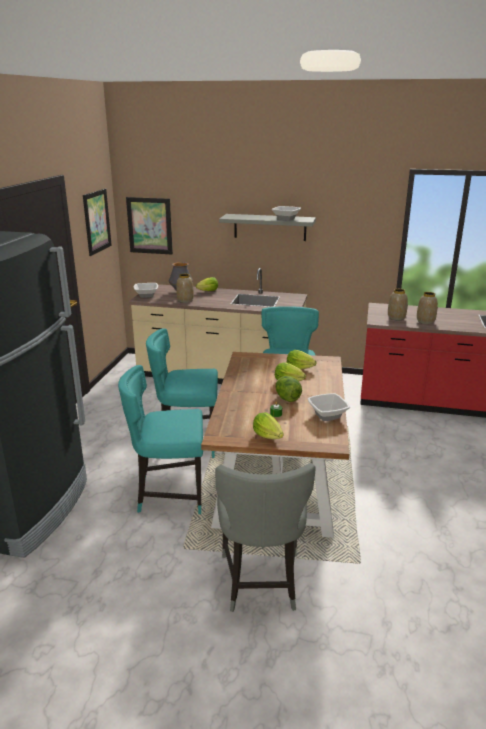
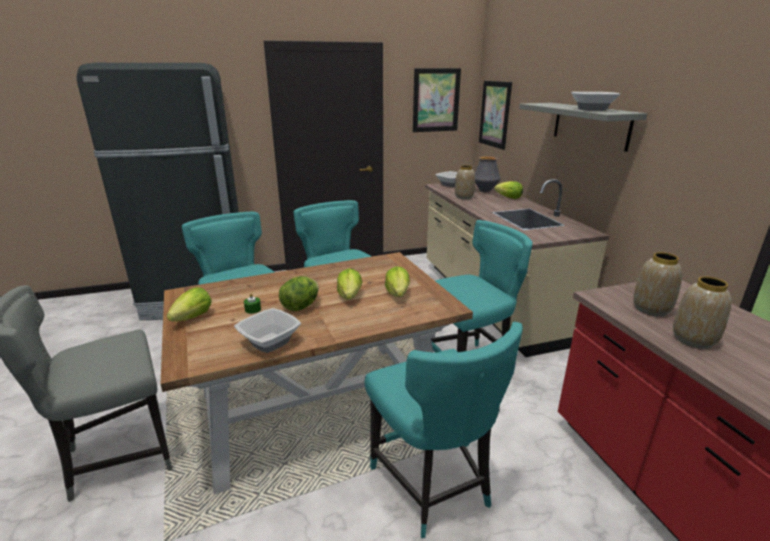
camera: 60 degrees right, 0 degrees up
none -> turquoise chair [365,322,523,538]

